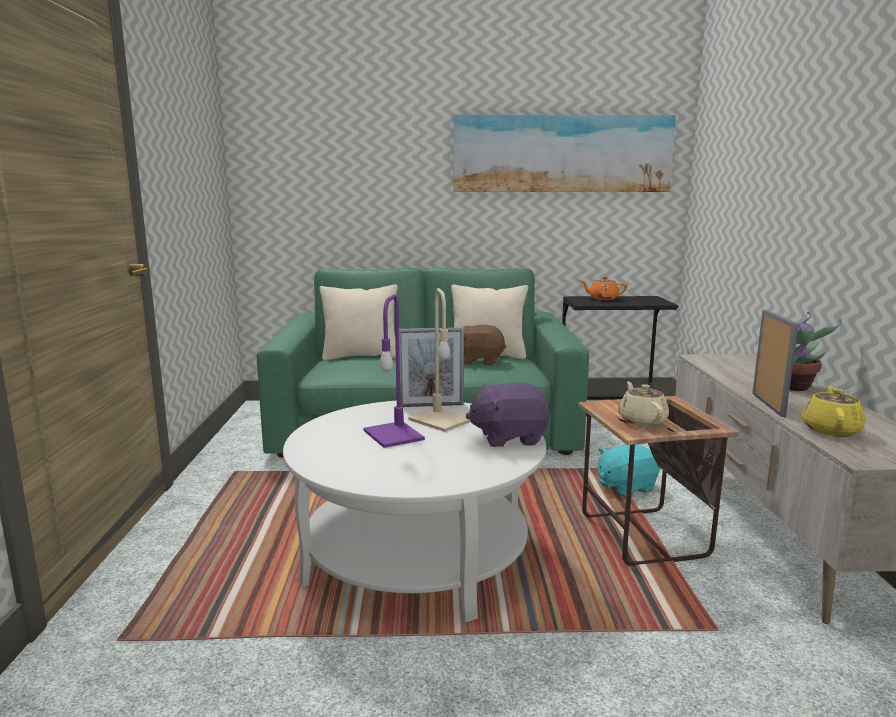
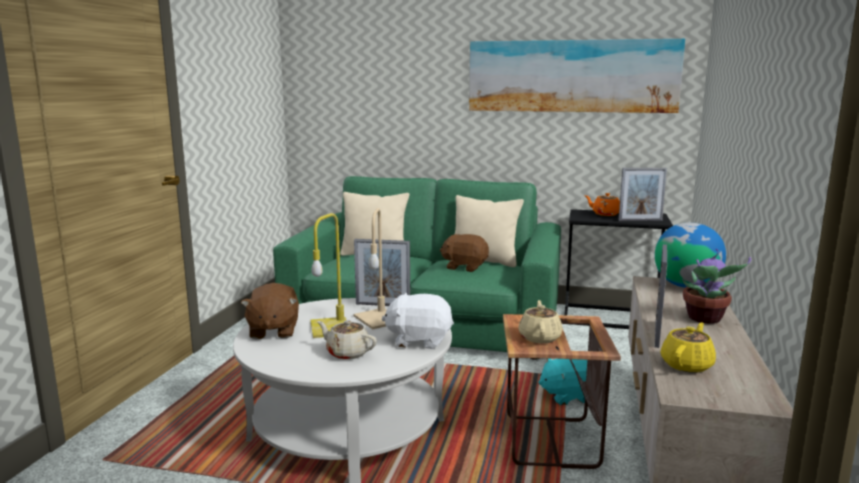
camera: 15 degrees right, 0 degrees up
purple table lamp [363,294,425,448] -> yellow table lamp [311,213,346,338]
purple plush toy [466,383,550,447] -> white plush toy [381,293,454,349]
none -> brown plush toy [241,283,299,339]
none -> beige teapot [317,320,377,360]
none -> picture frame [618,168,667,221]
none -> globe [655,223,726,288]

